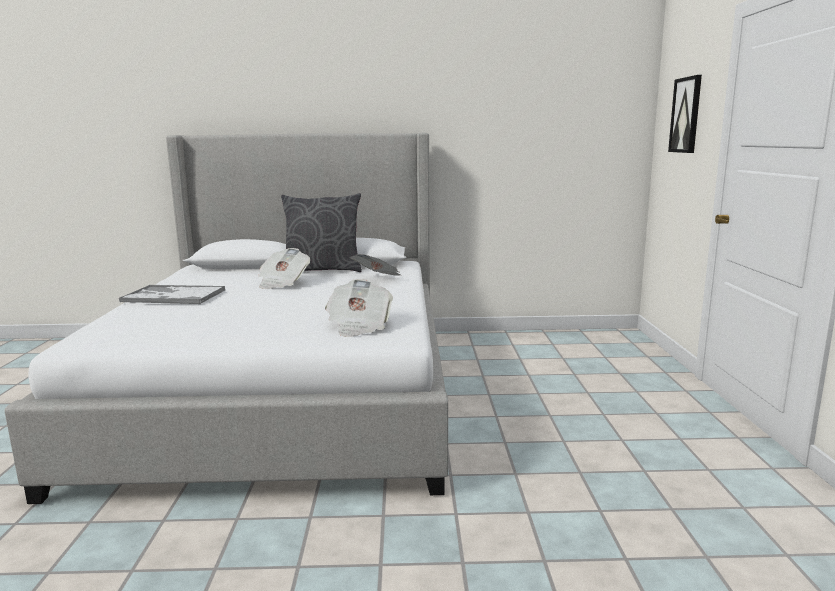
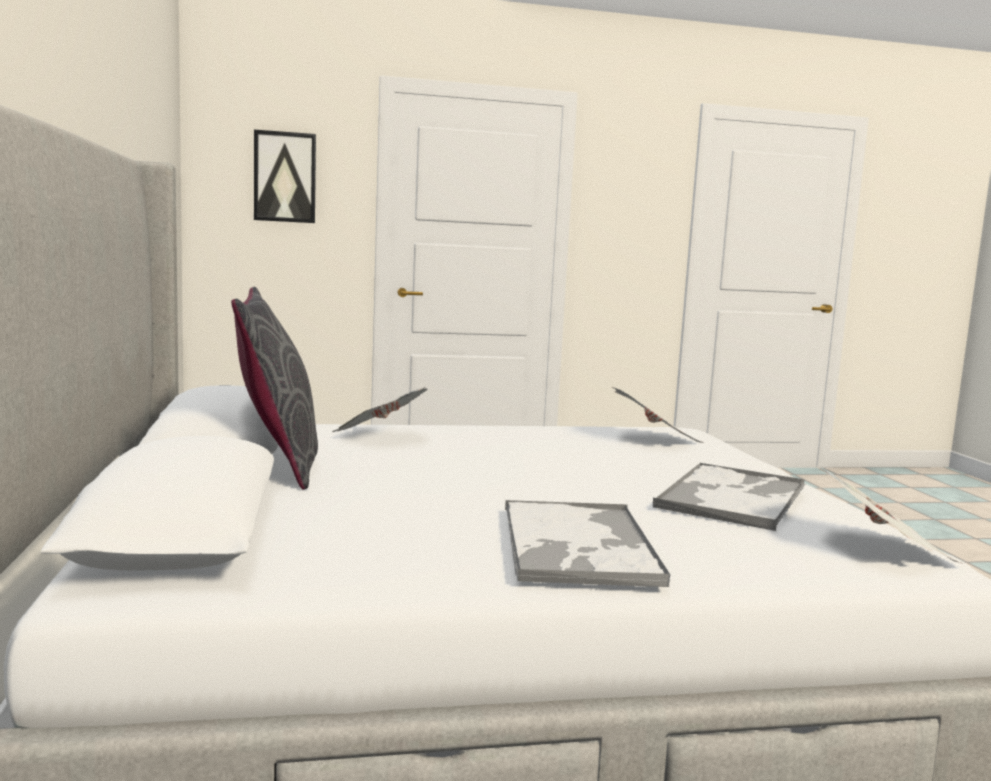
camera: 100 degrees left, 5 degrees down
newspaper [258,248,310,289] -> newspaper moved to [815,466,964,564]
none -> tray [652,462,805,531]

